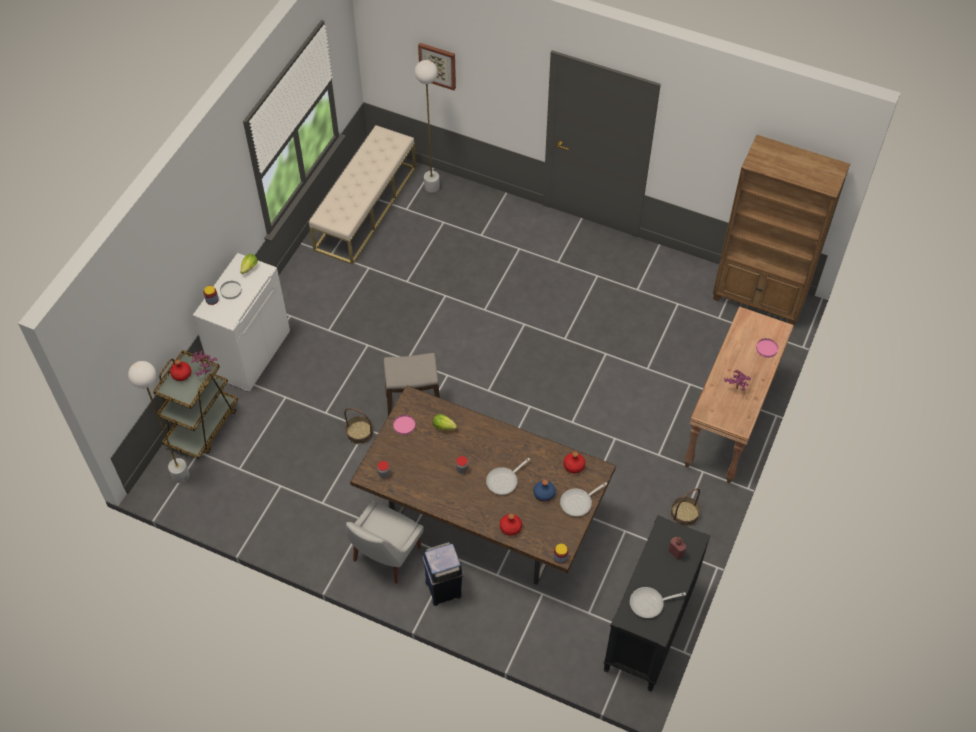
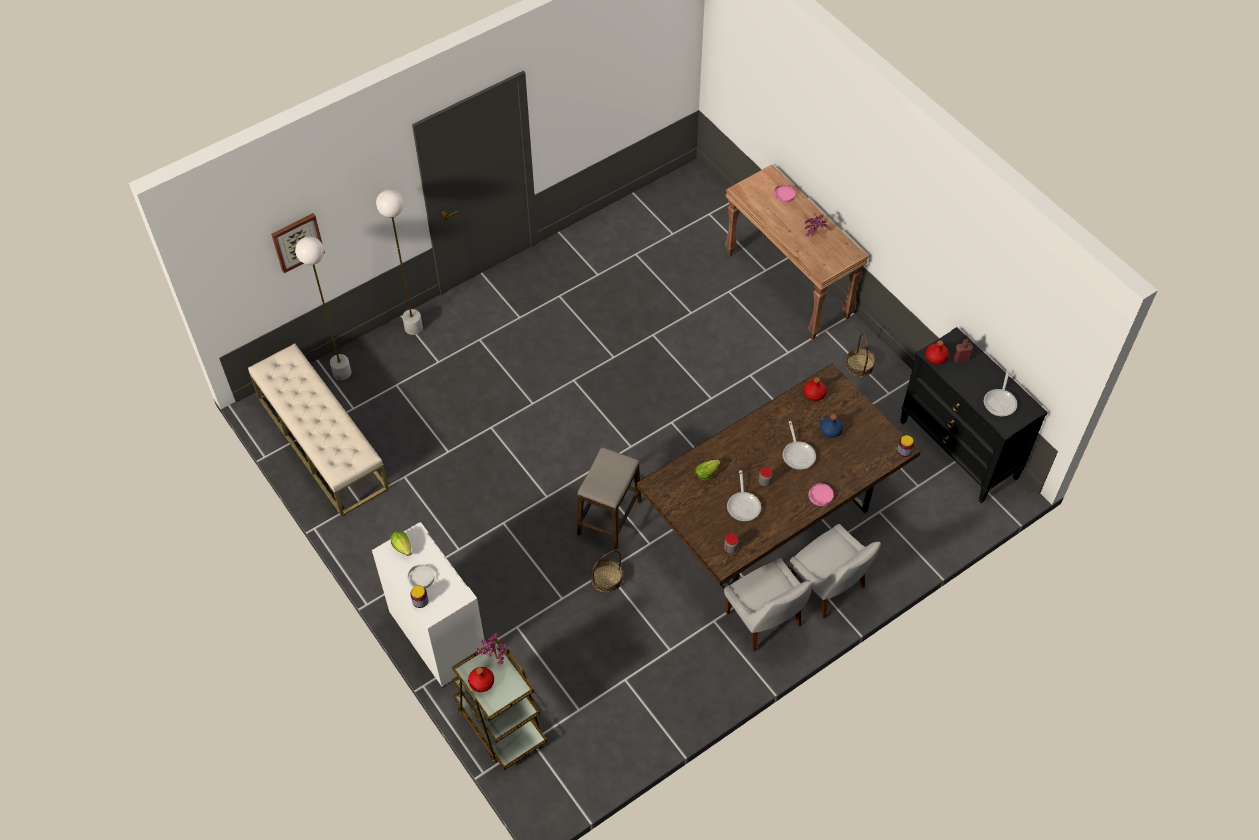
camera: 60 degrees left, 0 degrees up
white floor lamp [128,361,190,483] -> white floor lamp moved to [376,189,423,335]
pink plate [393,415,415,435] -> pink plate moved to [808,483,834,506]
blue trash can [422,542,464,606] -> white chair [790,524,881,619]
red bottle [500,513,522,536] -> red bottle moved to [925,340,949,365]
frying pan [560,482,607,516] -> frying pan moved to [727,470,761,521]
brown bookcase [713,135,850,325] -> none

